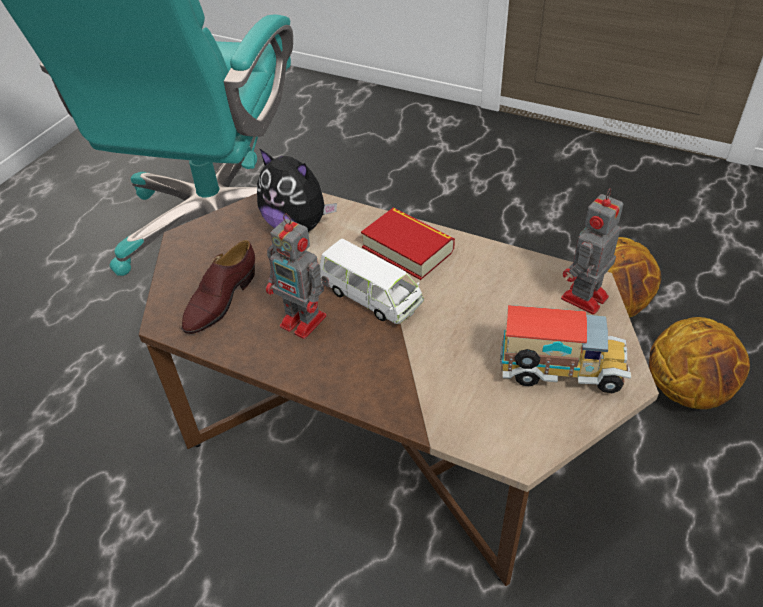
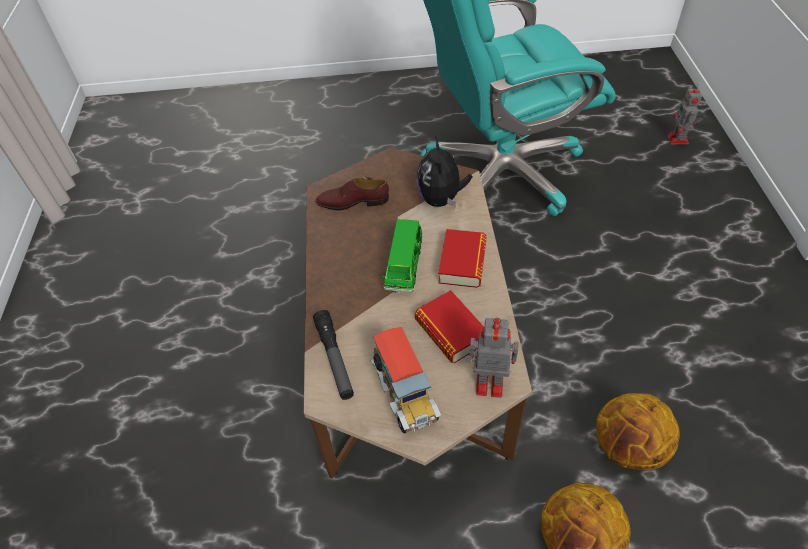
camera: 60 degrees right, 5 degrees up
toy robot [266,214,329,339] -> toy robot moved to [668,84,702,144]
white toy car [320,239,424,324] -> green toy car [382,219,423,293]
none -> flashlight [313,310,354,400]
none -> book [415,290,484,363]

